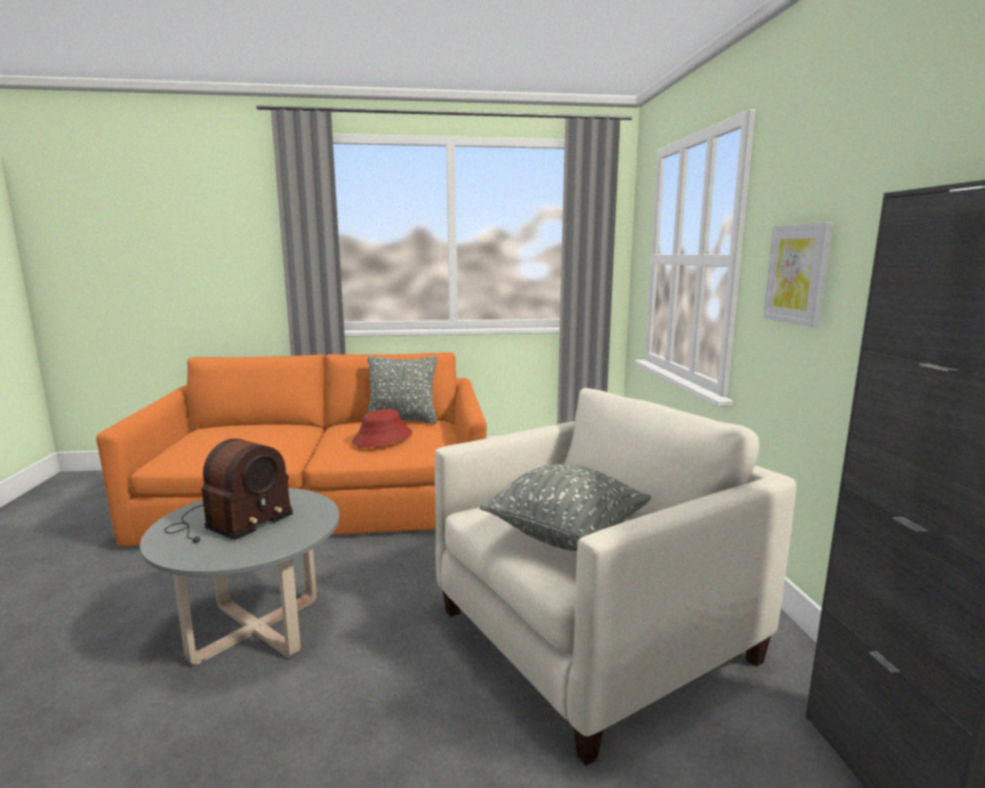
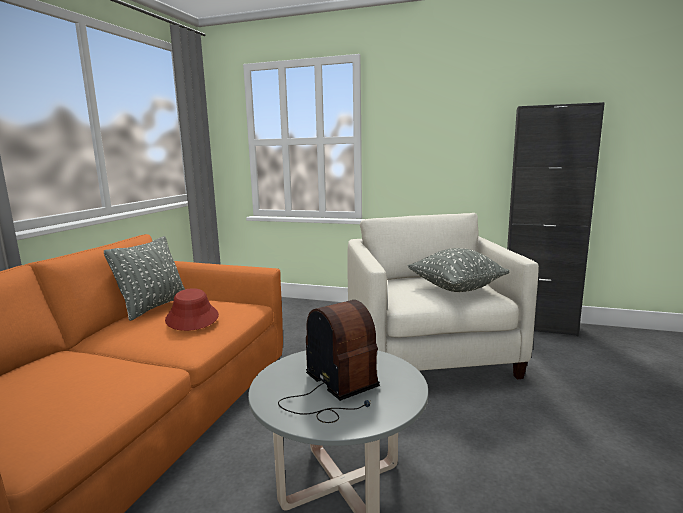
camera: 65 degrees left, 0 degrees up
picture [763,222,833,327] -> none

